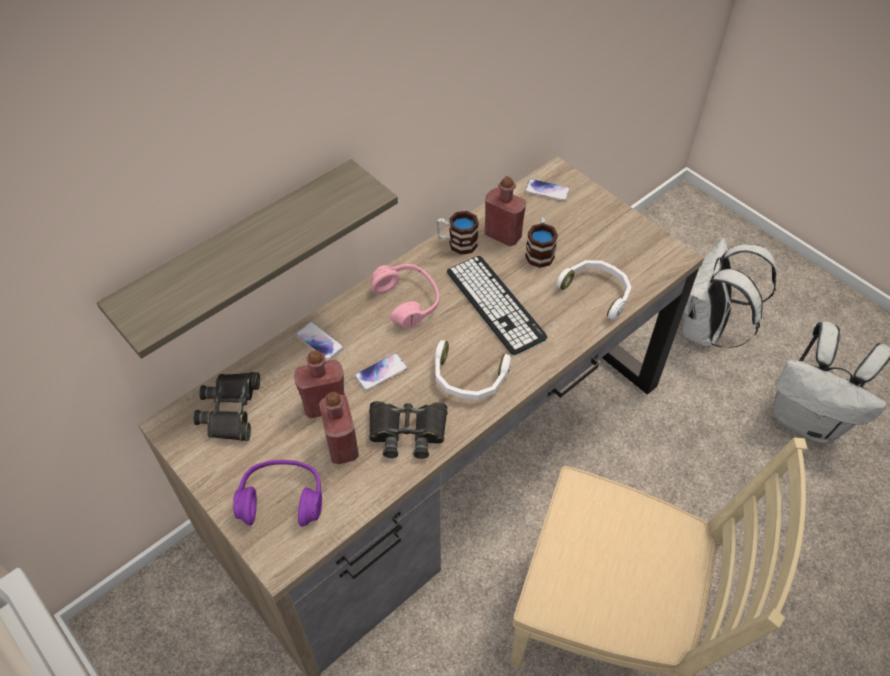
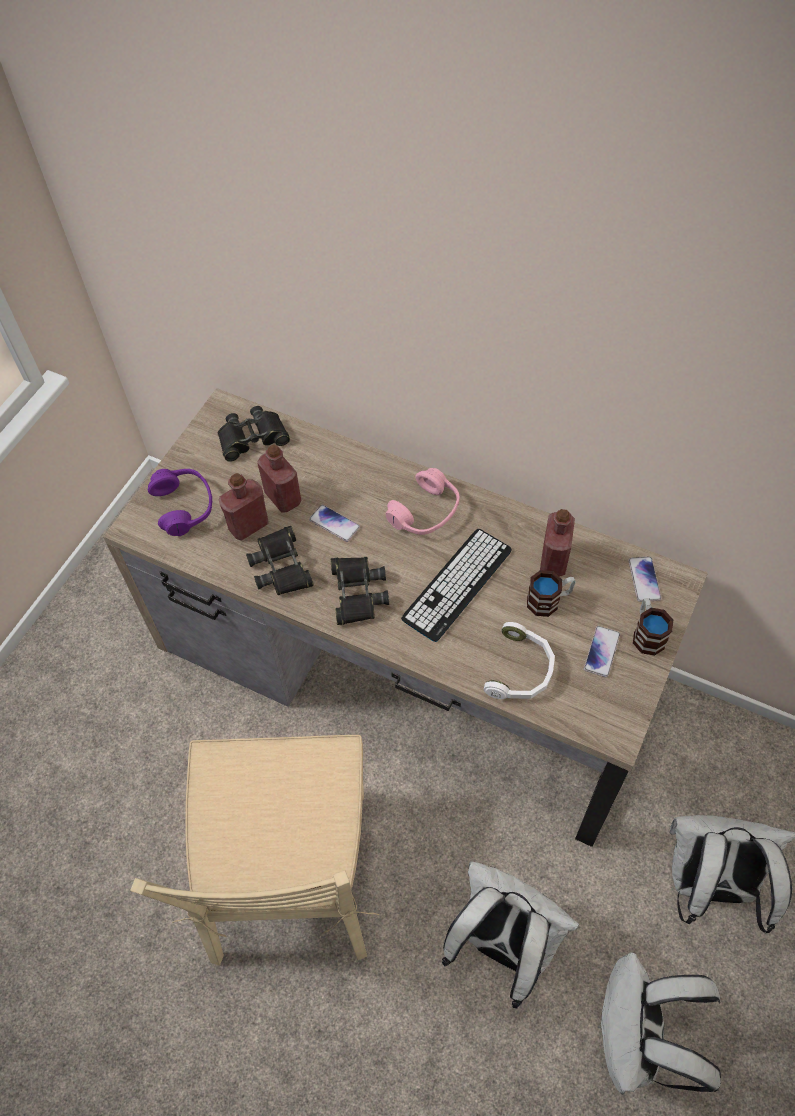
camera: 70 degrees right, 5 degrees up
shelf [97,159,398,358] -> none
phone [295,321,344,361] -> phone moved to [584,626,620,677]
white headphones [435,340,511,400] -> black binoculars [330,557,389,625]
mug [436,211,479,255] -> mug moved to [633,598,673,656]
none -> white backpack [442,861,579,1009]

